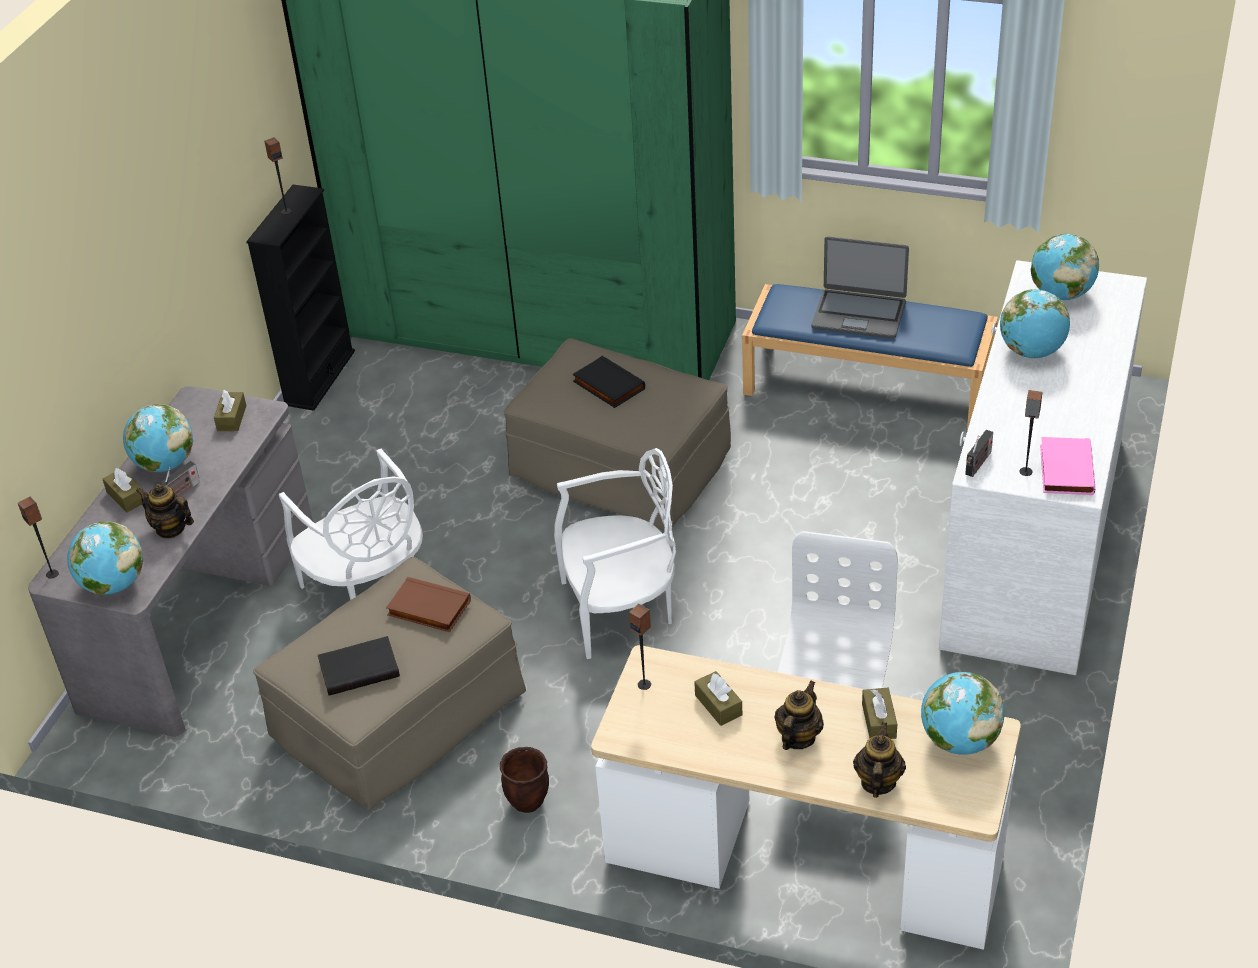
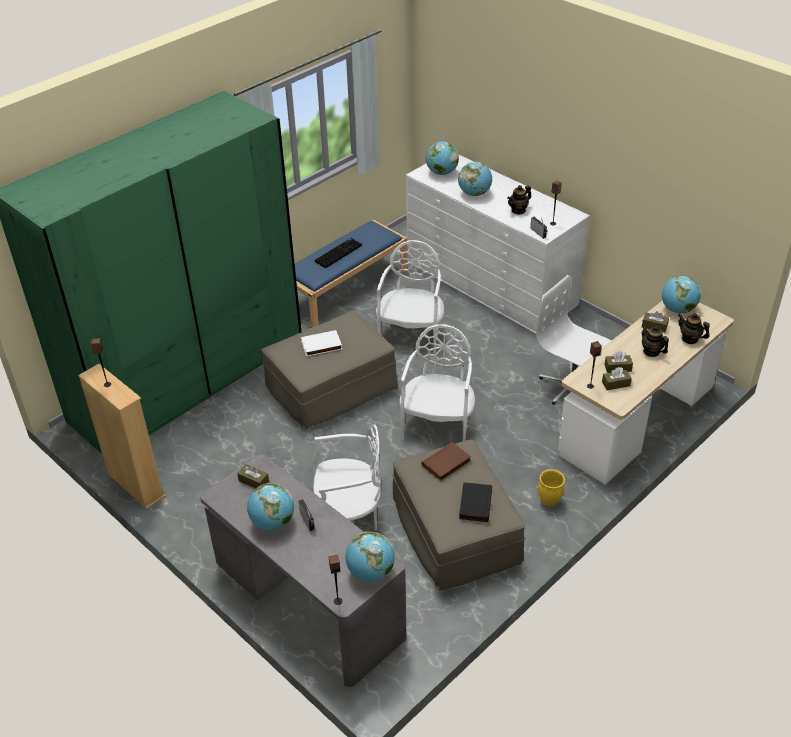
camera: 65 degrees left, 0 degrees up
brown tissue box [103,468,143,512] -> brown tissue box moved to [602,367,632,390]
teapot [136,484,194,539] -> teapot moved to [507,185,531,215]
black bookcase [246,184,355,411] -> beige bookcase [78,364,166,509]
brown planter [500,747,549,813] -> yellow planter [538,469,565,506]
black book [573,356,645,408] -> white book [301,330,342,356]
laptop [812,236,909,339] -> keyboard [315,238,362,268]
pink book [1040,437,1095,495] -> none
none -> white chair [376,240,444,353]

